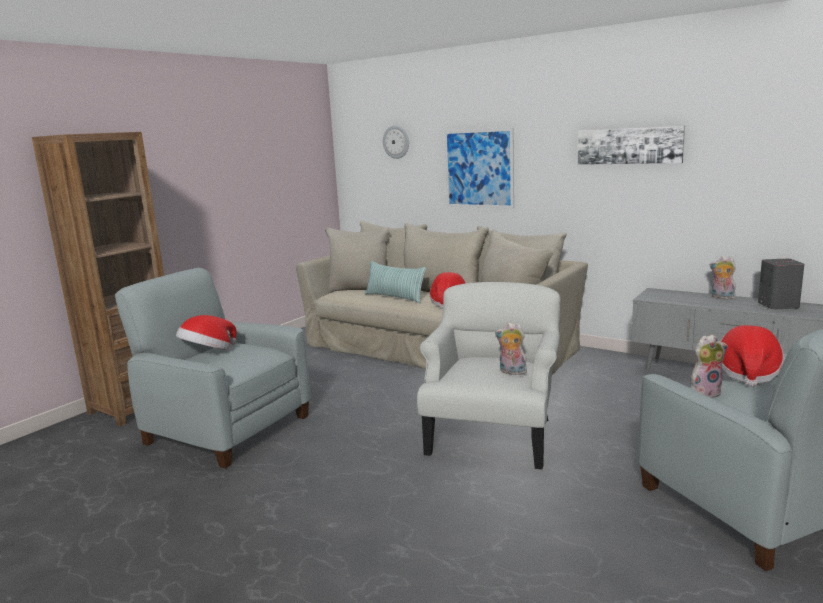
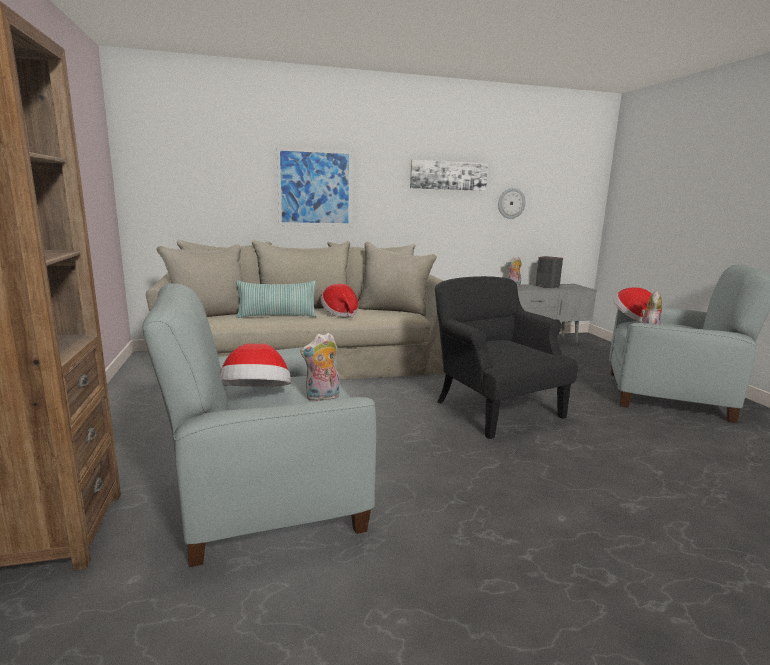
camera: 50 degrees left, 0 degrees up
wall clock [383,125,409,159] -> wall clock moved to [498,188,526,219]
white armchair [417,282,560,470] -> black armchair [435,276,578,439]
plush toy [495,322,527,375] -> plush toy moved to [300,332,340,401]

